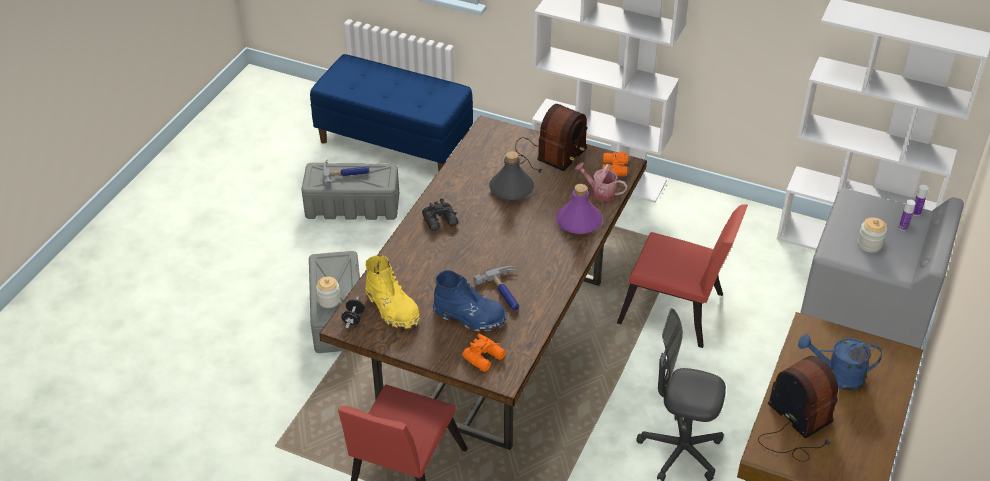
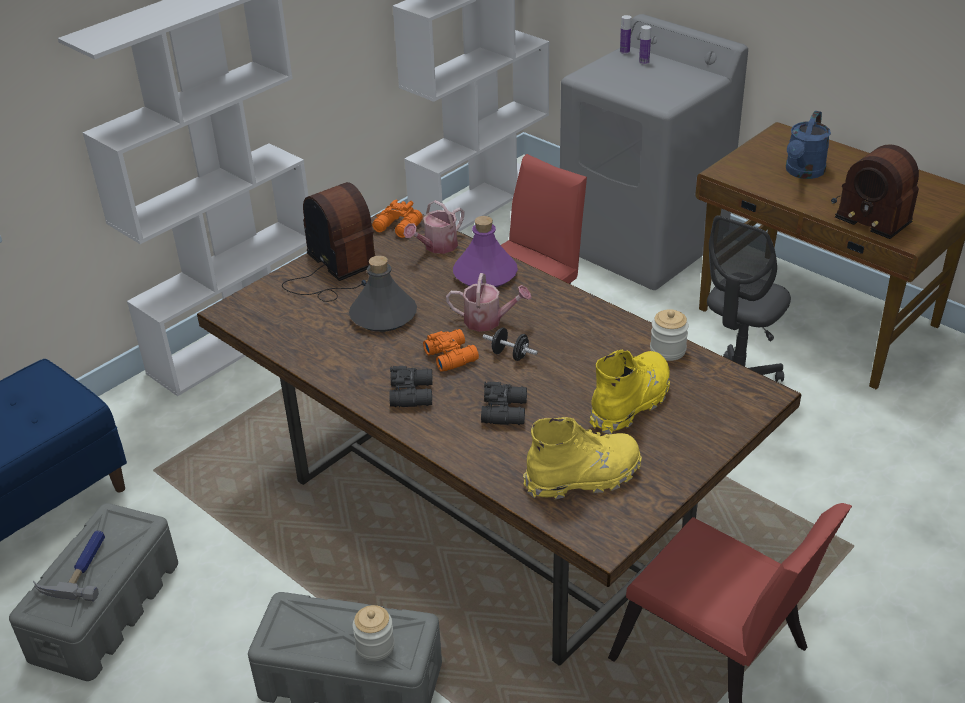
camera: 70 degrees left, 5 degrees down
black dumbbell [341,297,365,328] -> black dumbbell moved to [483,327,538,361]
blue boot [433,270,507,332] -> yellow boot [589,350,670,434]
orange binoculars [462,333,506,372] -> orange binoculars moved to [423,329,479,372]
hammer [473,266,519,311] -> none
radio [758,356,838,462] -> radio turned 120 degrees counterclockwise [831,145,919,239]
jar [858,217,887,253] -> jar moved to [650,309,689,361]
none -> watering can [446,273,531,332]
none -> black binoculars [481,381,527,425]

